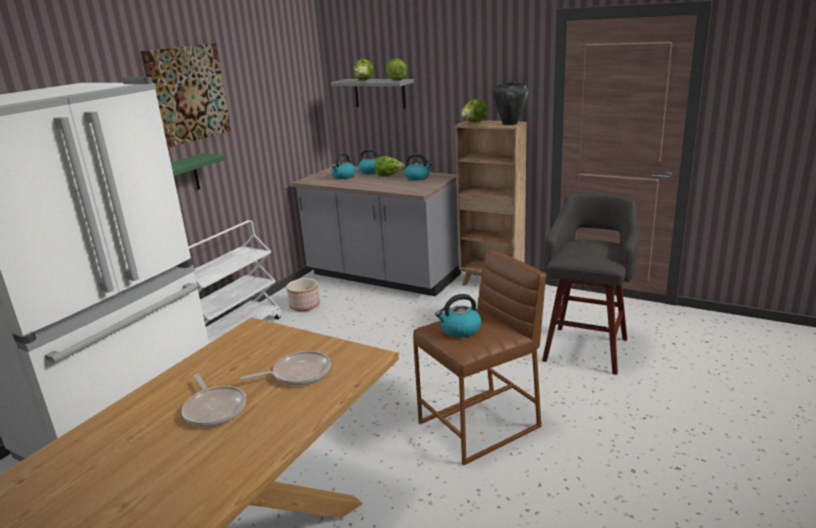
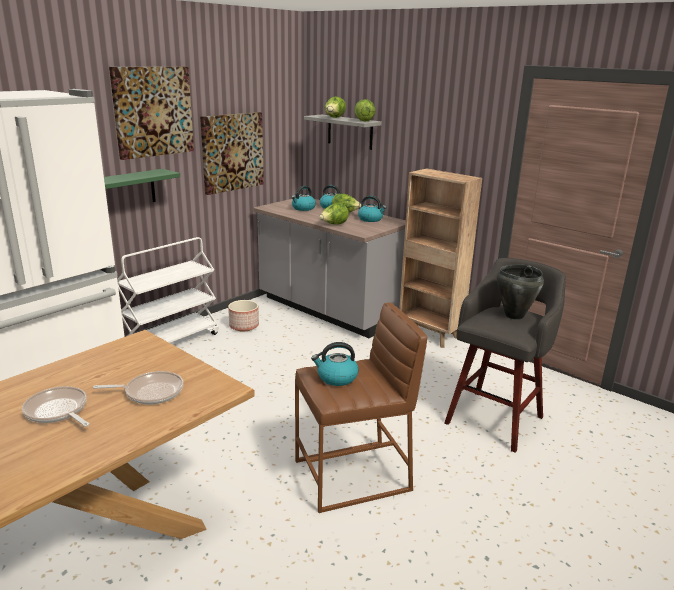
camera: 10 degrees right, 0 degrees up
frying pan [181,374,246,427] -> frying pan turned 150 degrees clockwise [22,386,90,427]
lettuce [461,99,487,122] -> lettuce moved to [319,203,349,225]
black cooking pot [492,82,529,125] -> black cooking pot moved to [497,264,544,320]
none -> picture [200,112,264,195]

